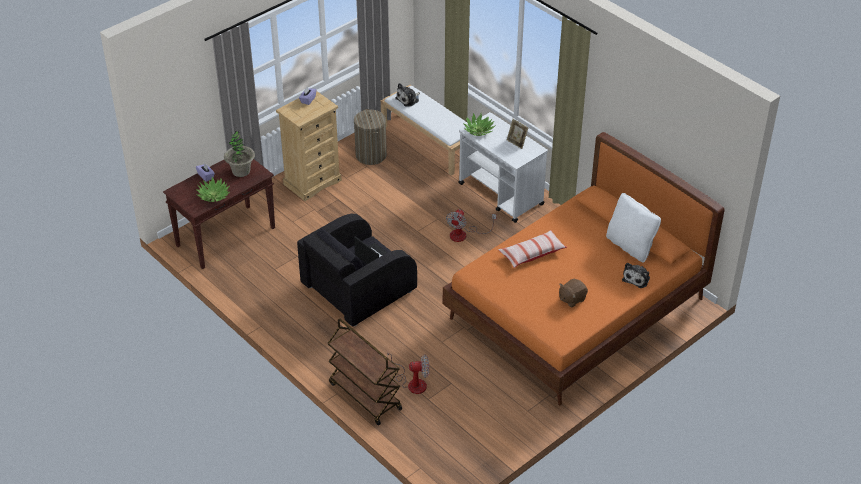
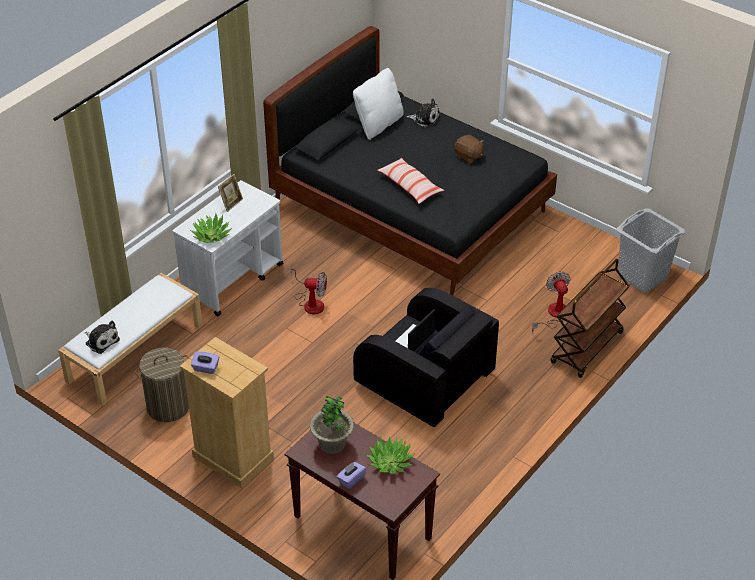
camera: 100 degrees left, 0 degrees up
orange bed [443,132,725,406] -> black bed [263,26,557,295]
none -> grey laundry basket [616,208,686,293]

